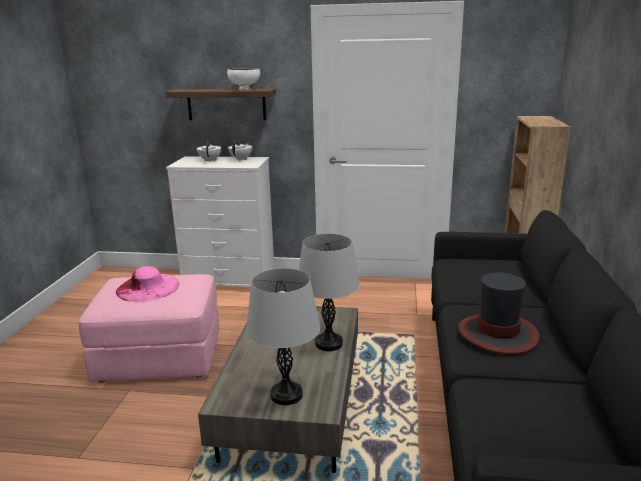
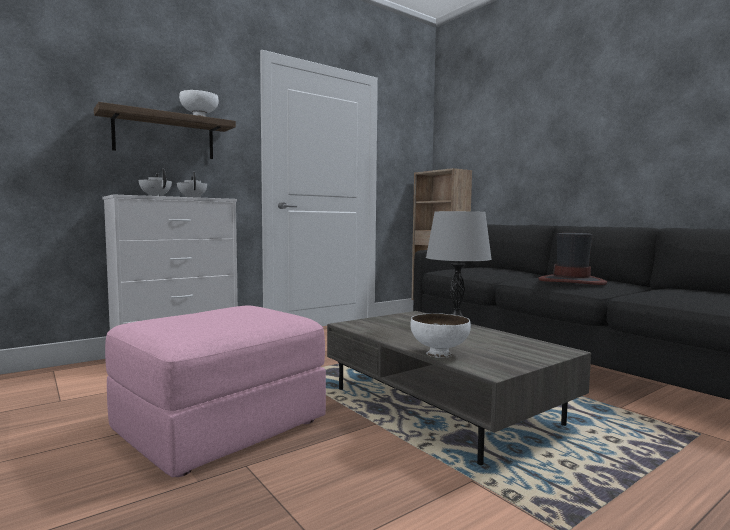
camera: 45 degrees left, 15 degrees down
pink hat [116,266,179,302] -> none
grey table lamp [246,268,320,405] -> none
none -> white bowl [410,313,471,358]

